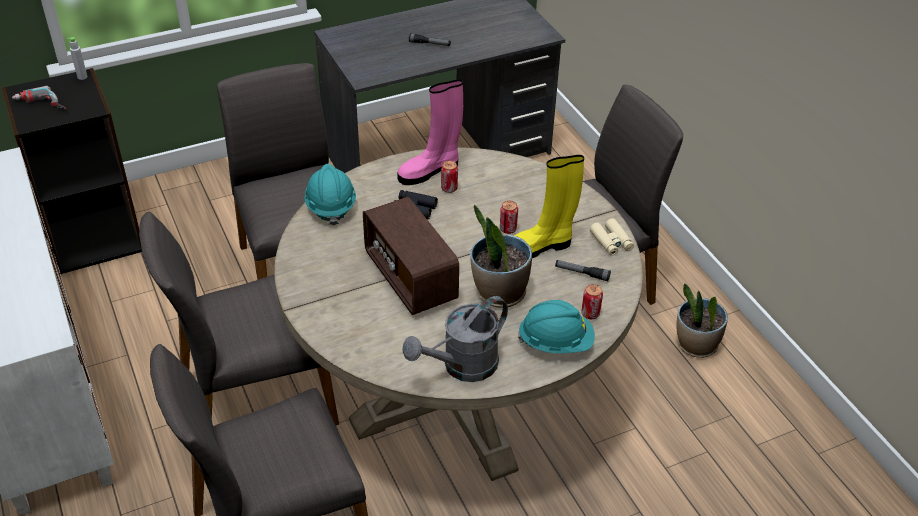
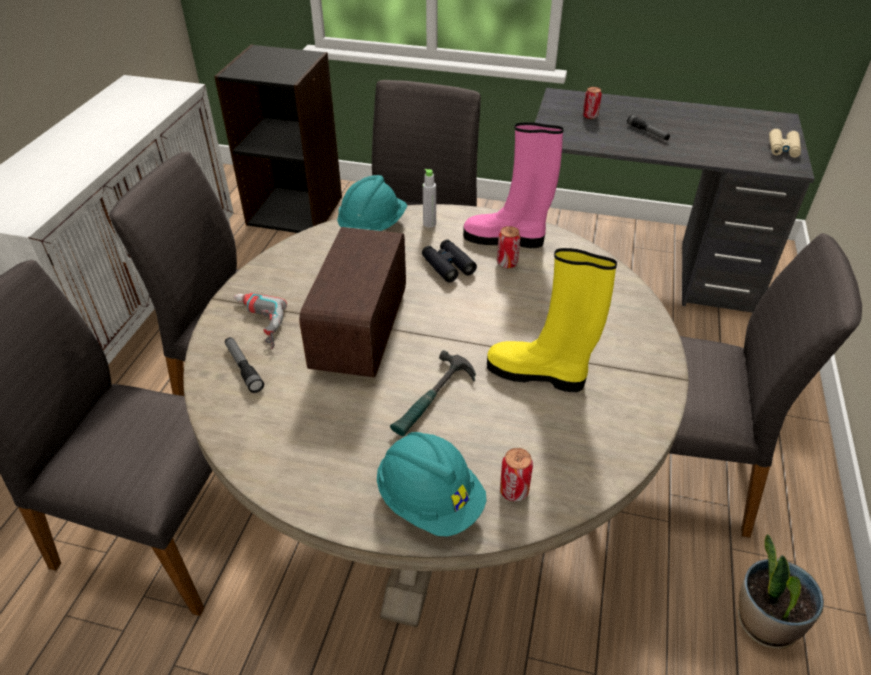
camera: 40 degrees right, 0 degrees up
power drill [12,86,66,110] -> power drill moved to [234,293,287,349]
grey bottle [68,37,87,80] -> grey bottle moved to [423,169,436,228]
grey watering can [402,296,508,382] -> none
potted plant [470,204,532,308] -> hammer [390,350,476,436]
can [500,201,518,234] -> can moved to [583,87,602,119]
flashlight [555,260,611,281] -> flashlight moved to [225,337,264,393]
beige binoculars [590,218,634,256] -> beige binoculars moved to [769,129,801,158]

